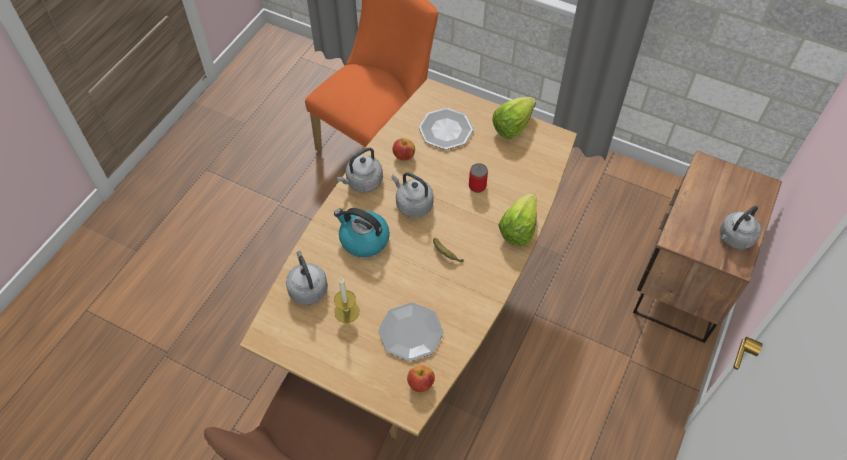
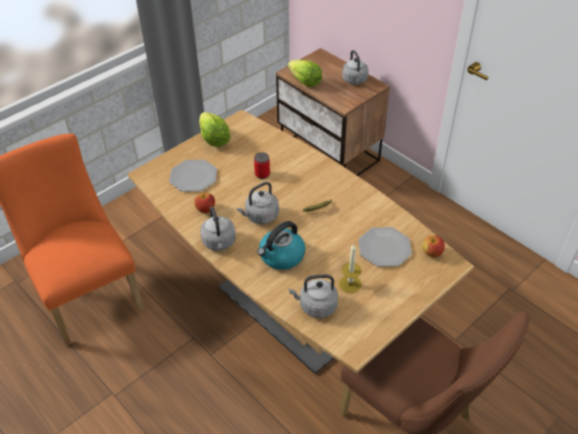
camera: 70 degrees left, 10 degrees down
lettuce [498,193,537,246] -> lettuce moved to [288,60,322,87]

